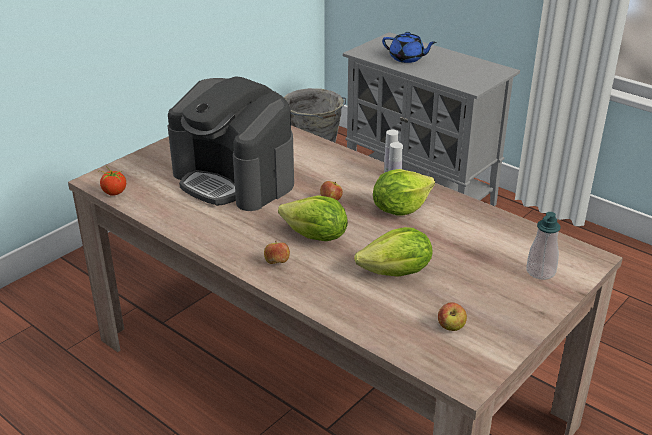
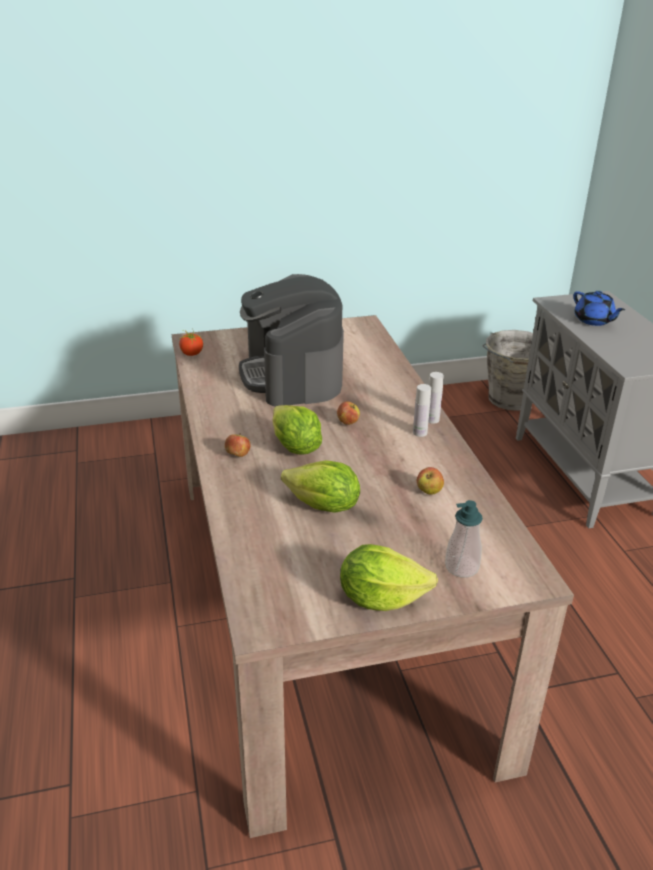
camera: 35 degrees right, 0 degrees up
lettuce [373,169,435,215] -> lettuce moved to [340,544,438,611]
apple [438,302,467,331] -> apple moved to [417,467,444,495]

